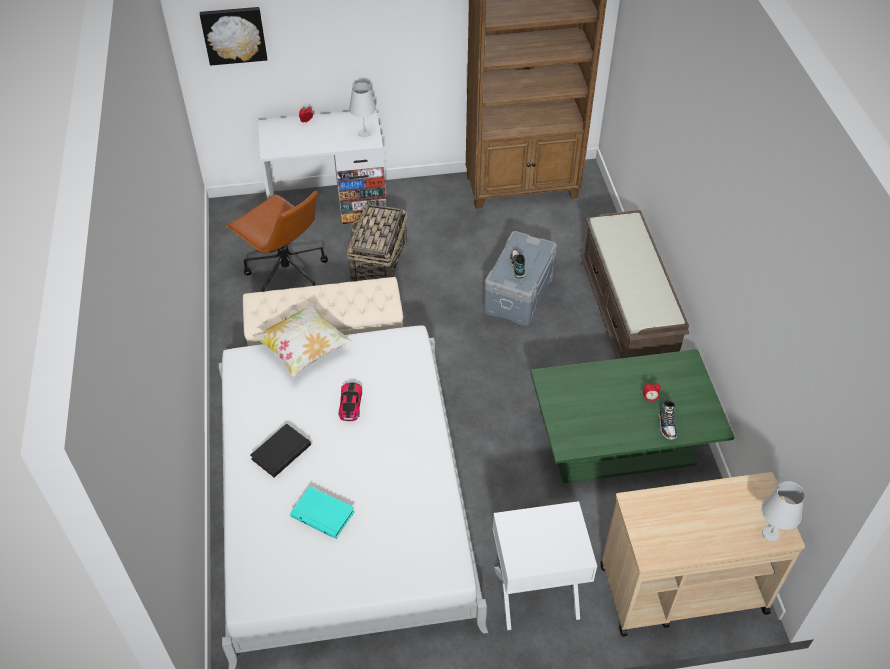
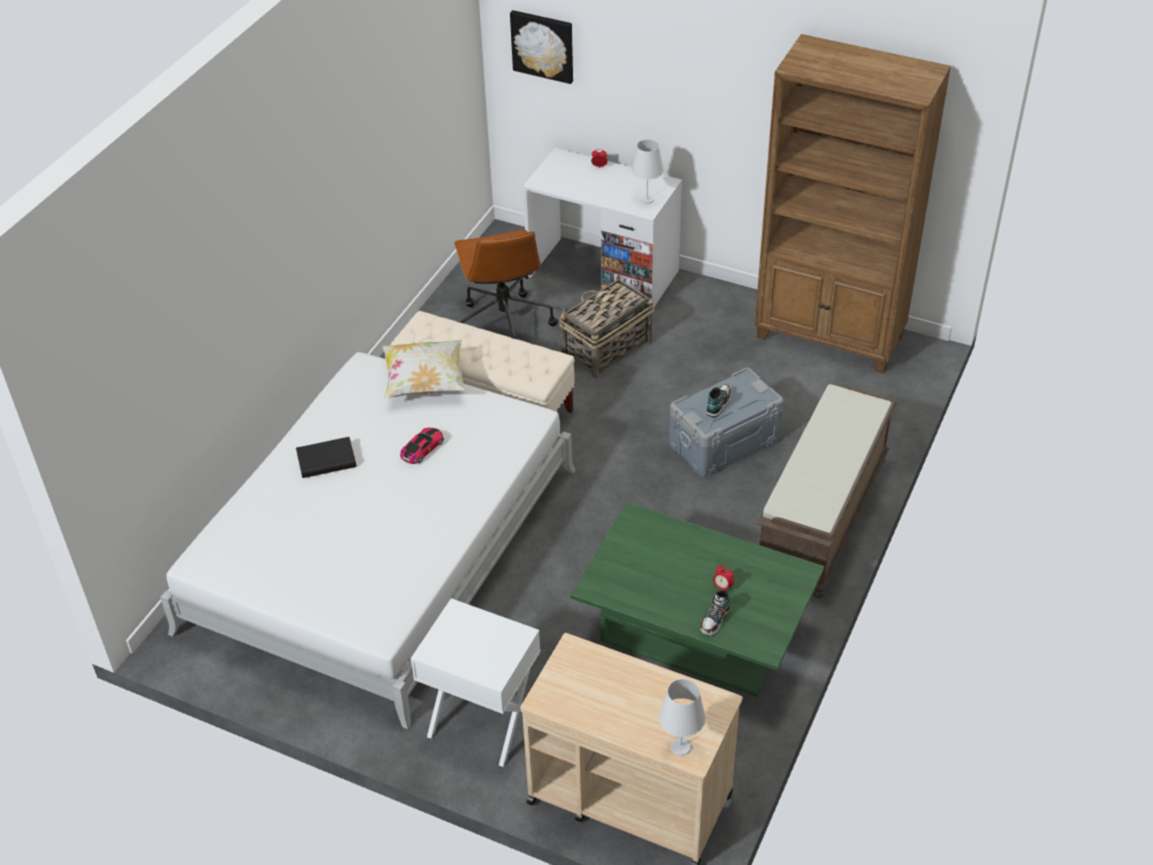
camera: 35 degrees right, 5 degrees down
turquoise book [290,486,355,539] -> none

